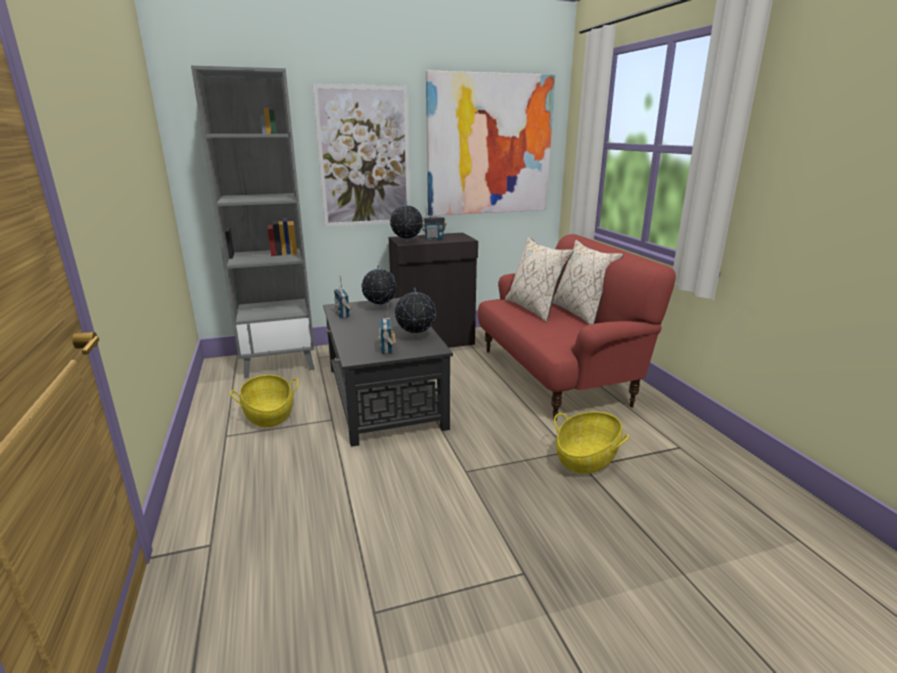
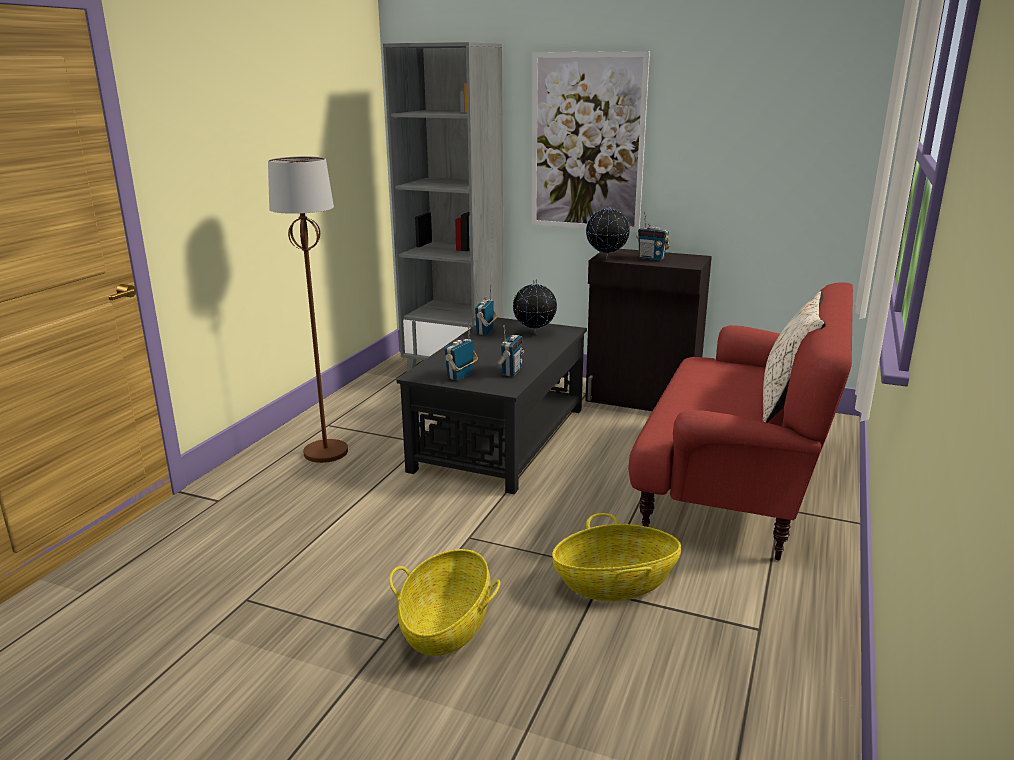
camera: 40 degrees right, 0 degrees up
basket [230,375,298,427] -> basket moved to [389,549,500,656]
globe [395,287,436,338] -> radio [497,325,524,376]
picture [426,70,555,216] -> none
beige pillow [505,237,574,322] -> none
none -> brown floor lamp [268,156,348,463]

